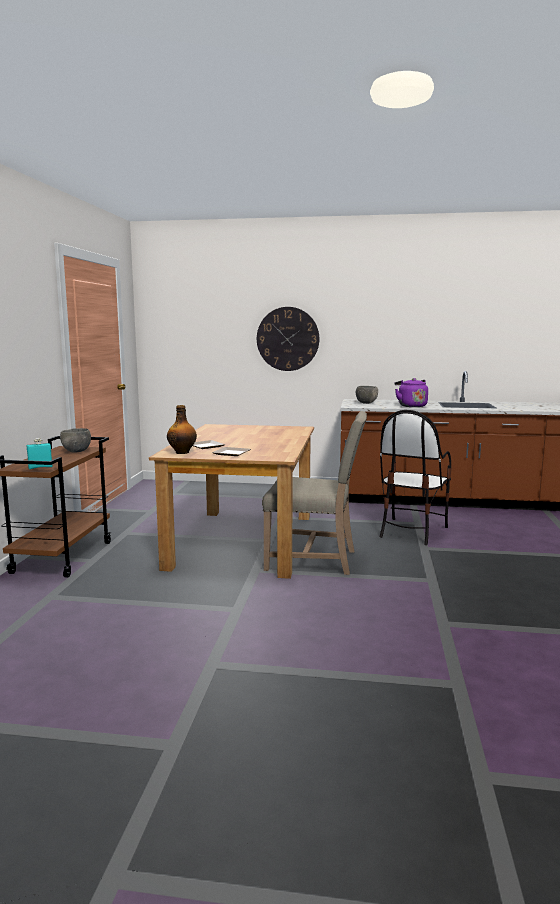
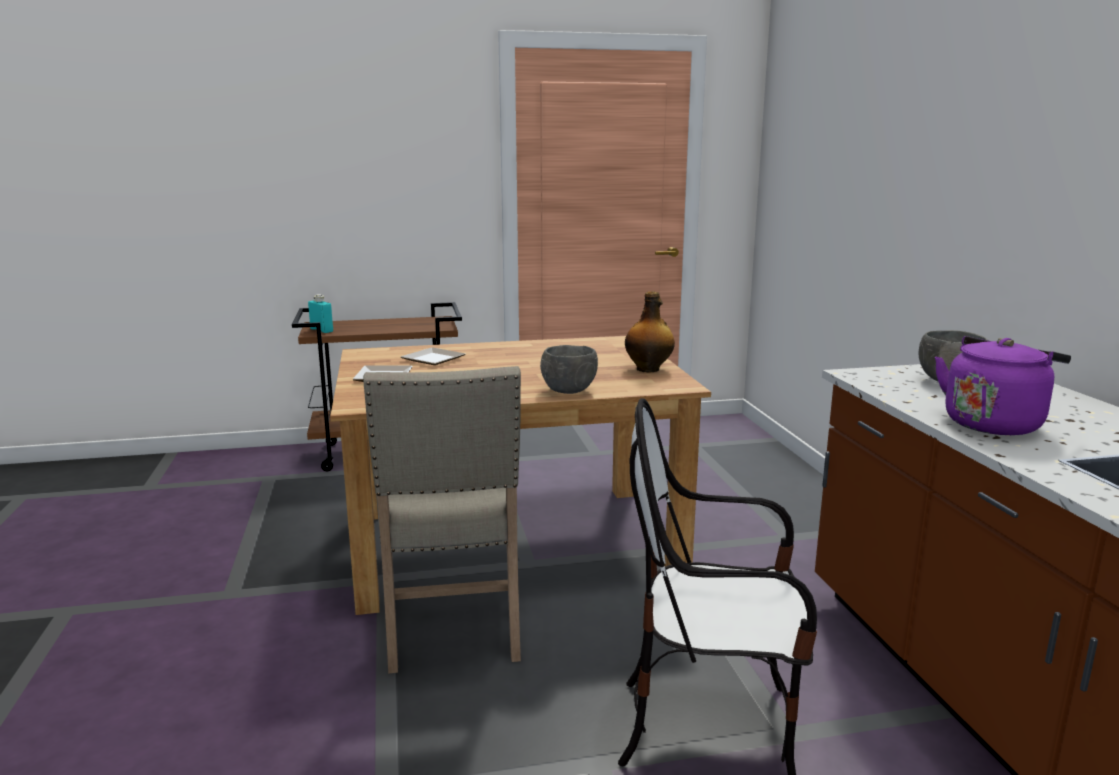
camera: 70 degrees right, 5 degrees up
grey bowl [60,428,91,452] -> grey bowl moved to [540,345,598,394]
bottle [167,405,197,454] -> bottle moved to [625,291,675,372]
wall clock [257,307,319,371] -> none

